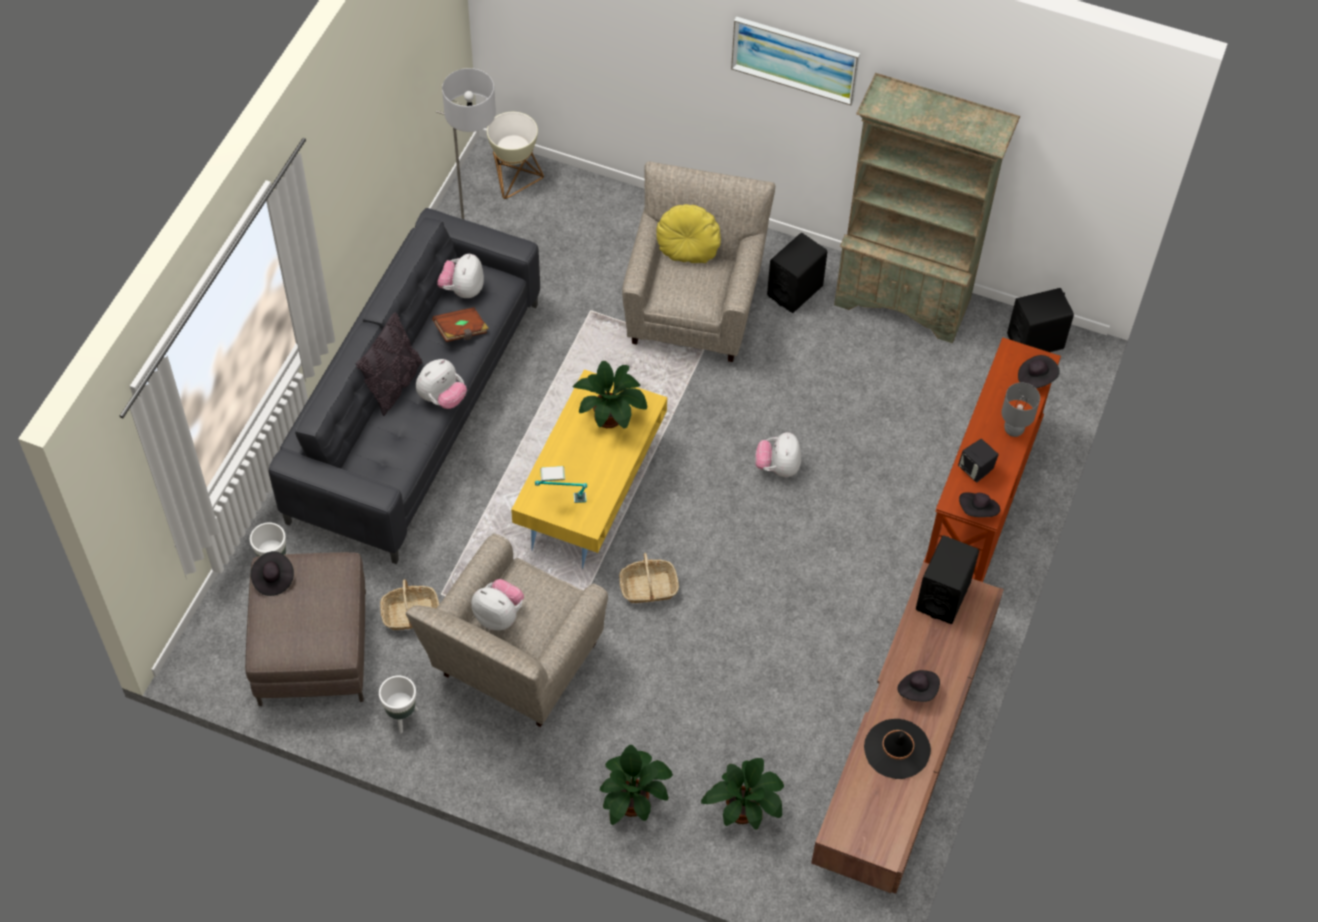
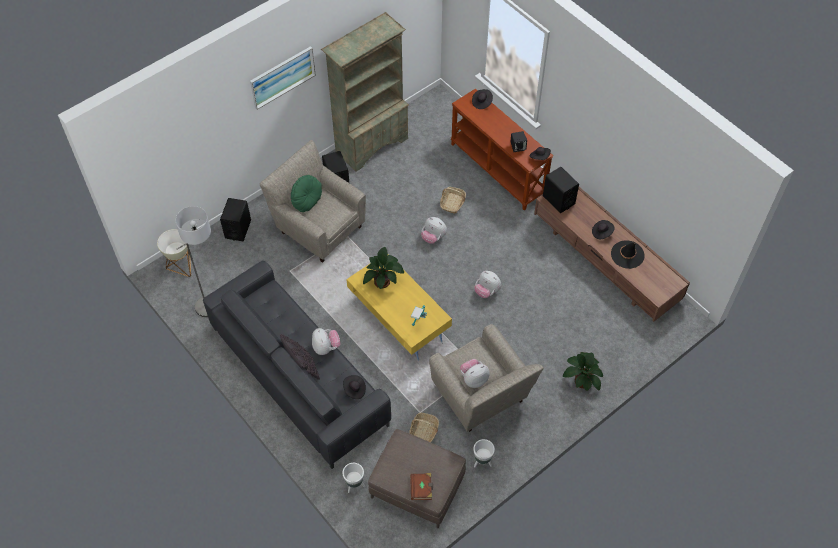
camera: 60 degrees left, 0 degrees up
black hat [251,551,294,596] -> black hat moved to [343,375,366,399]
brown book [432,307,489,342] -> brown book moved to [410,473,433,500]
plush toy [437,254,484,298] -> plush toy moved to [474,271,501,298]
basket [619,553,679,603] -> basket moved to [440,187,466,213]
yellow pillow [656,204,721,263] -> green pillow [291,175,322,212]
potted plant [701,758,784,830] -> none
grey table lamp [1001,382,1040,437] -> none
black speaker [1007,288,1074,352] -> black speaker moved to [220,198,251,241]

